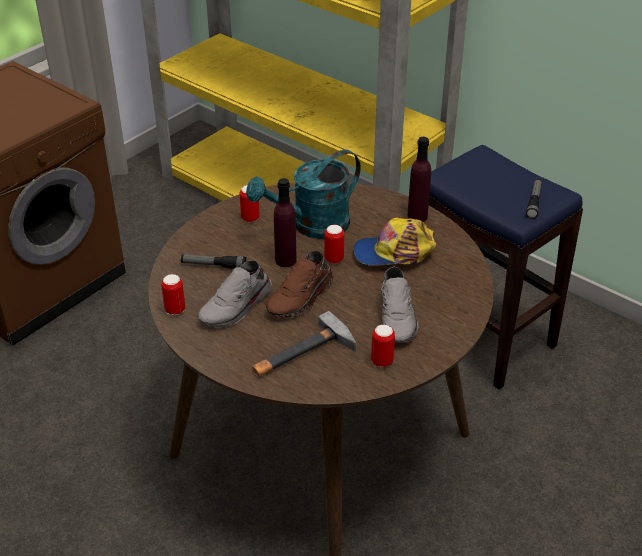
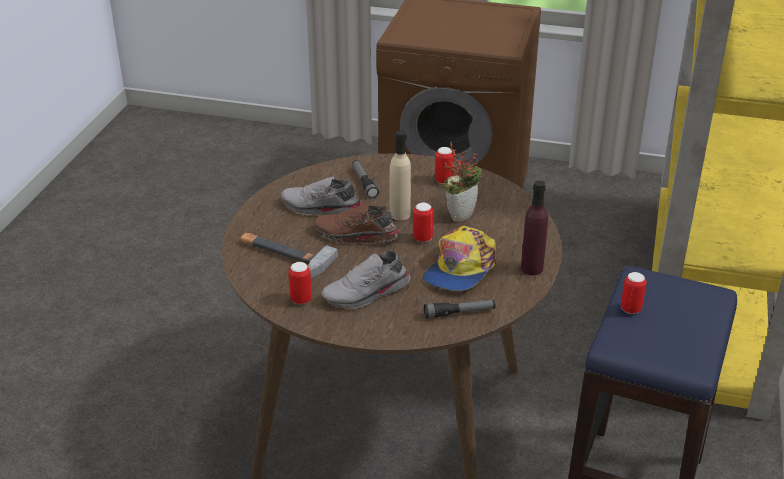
camera: 65 degrees right, 5 degrees down
can [161,274,185,315] -> can moved to [621,272,646,314]
turquoise watering can [246,150,361,239] -> potted plant [444,141,482,222]
purple bottle [274,178,297,267] -> beige bottle [389,130,411,221]
cap [353,217,436,266] -> cap turned 120 degrees counterclockwise [423,226,496,291]
flashlight [526,179,542,219] -> flashlight moved to [424,300,496,319]

